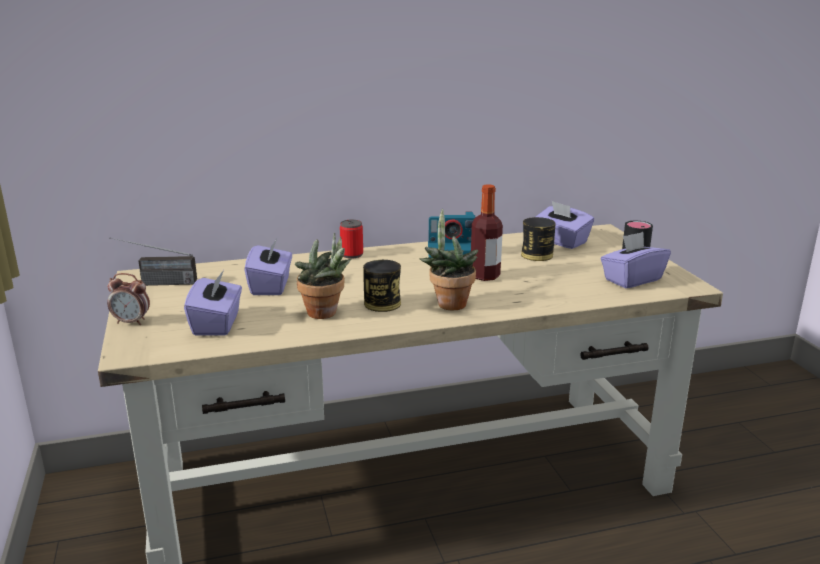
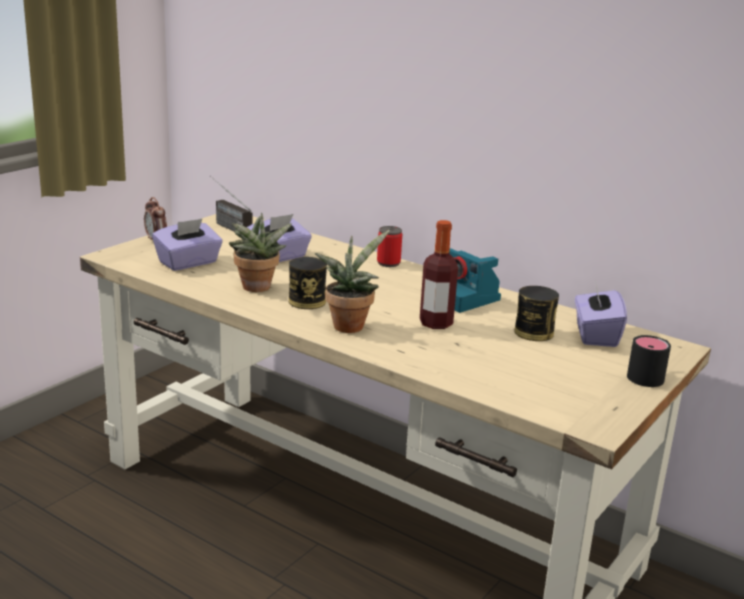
camera: 50 degrees right, 0 degrees up
purple tissue box [601,232,671,289] -> none

